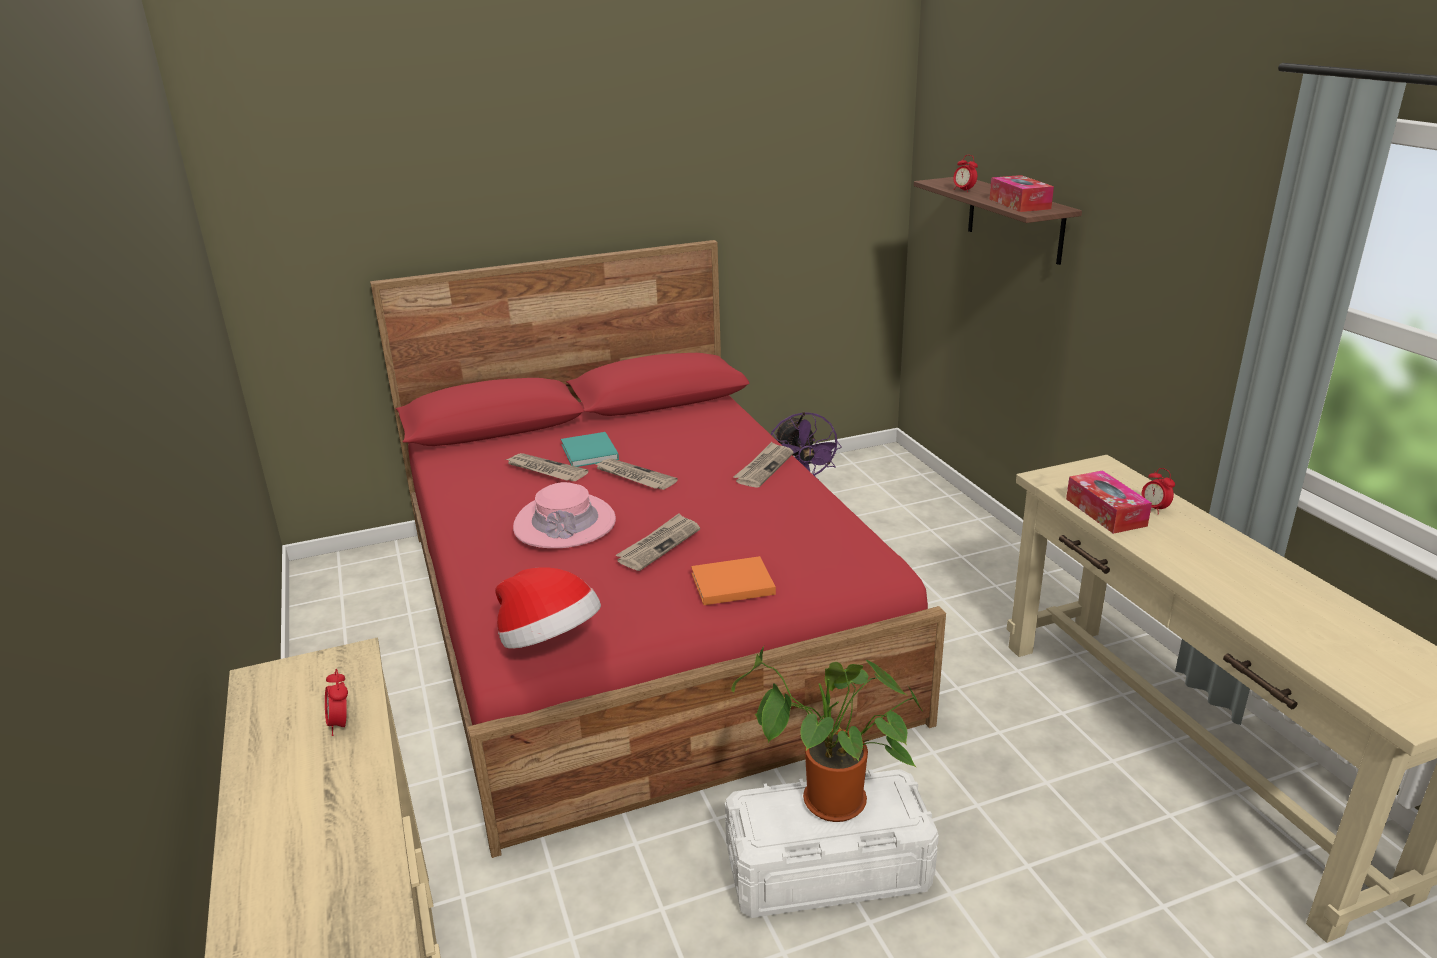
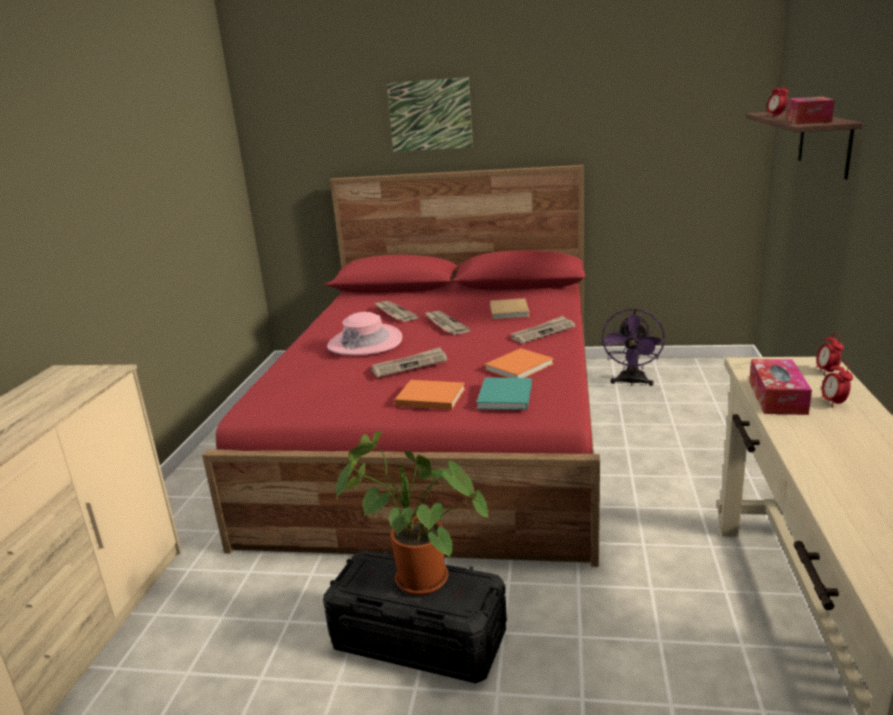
camera: 30 degrees right, 5 degrees down
alarm clock [325,669,348,736] -> alarm clock moved to [816,333,844,375]
hat [495,567,601,649] -> none
turquoise book [561,432,619,467] -> turquoise book moved to [477,378,532,410]
white storage box [725,769,939,918] -> black storage box [323,551,507,683]
none -> picture [387,77,473,152]
none -> orange book [484,348,554,378]
none -> beige book [490,298,530,319]

